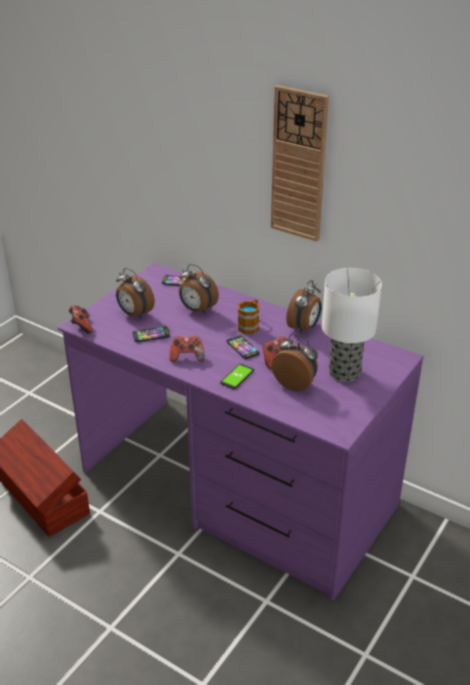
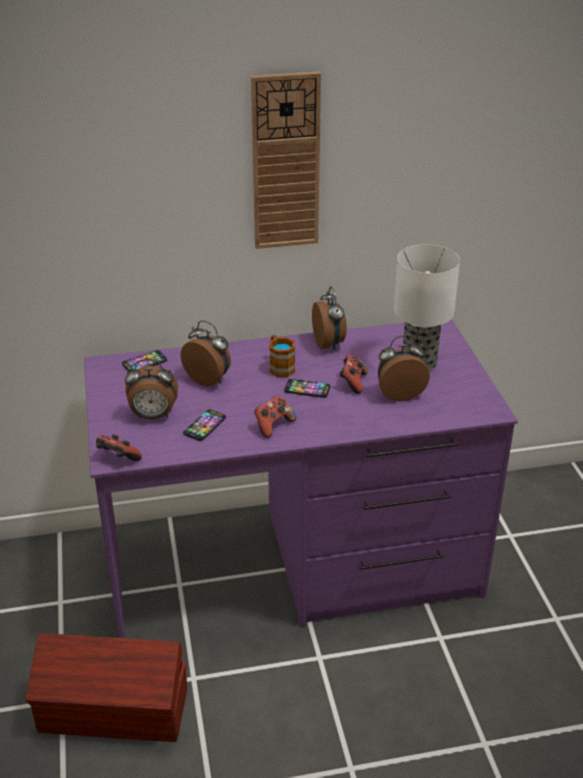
camera: 45 degrees left, 0 degrees up
alarm clock [179,264,219,314] -> alarm clock turned 135 degrees counterclockwise [181,320,231,386]
phone [220,364,254,389] -> none

